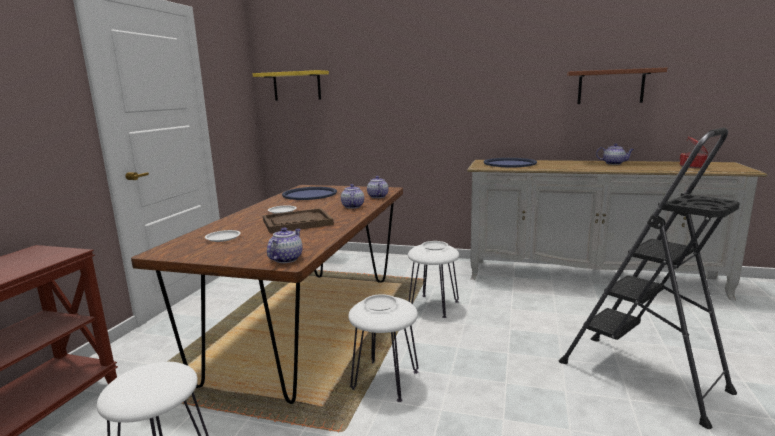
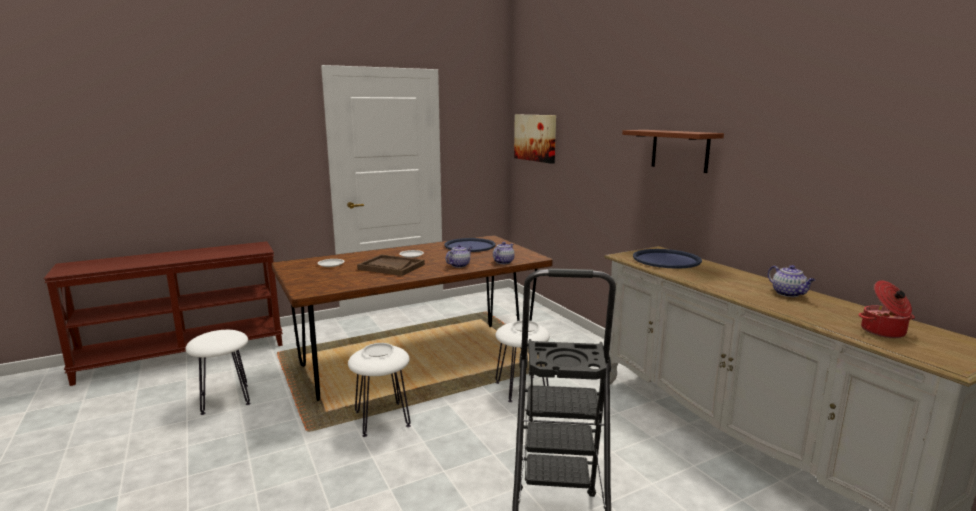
camera: 45 degrees right, 0 degrees up
yellow shelf [253,70,329,101] -> picture [514,115,556,164]
teapot [267,227,302,263] -> none
brown shelf [567,68,667,104] -> brown shelf moved to [622,130,724,173]

